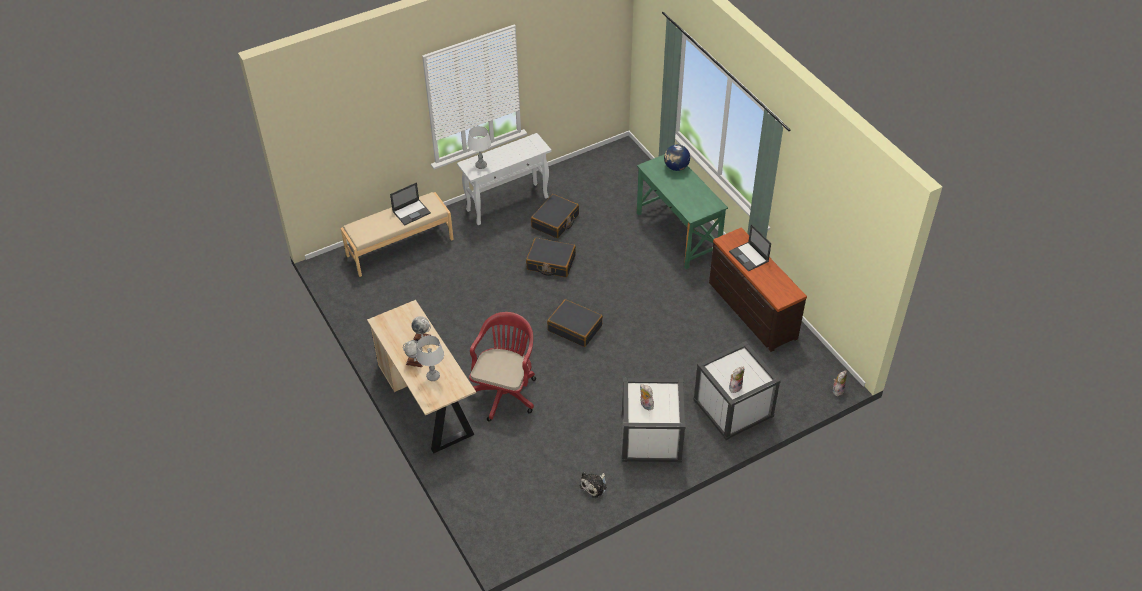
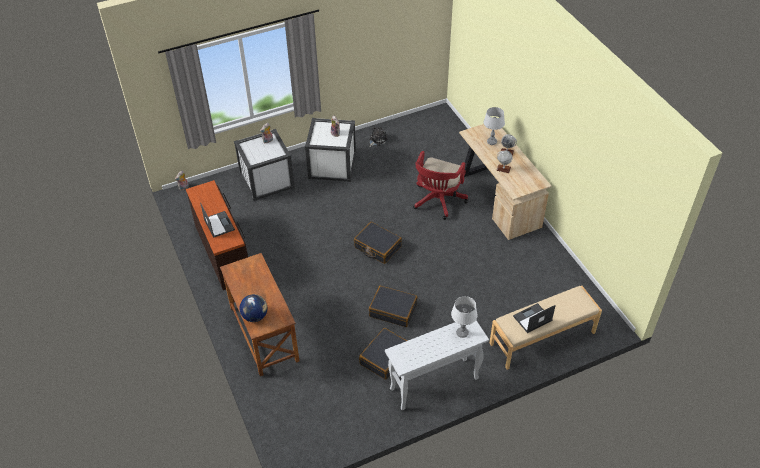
camera: 175 degrees left, 0 degrees up
green desk [637,155,728,269] -> brown desk [220,253,299,376]

